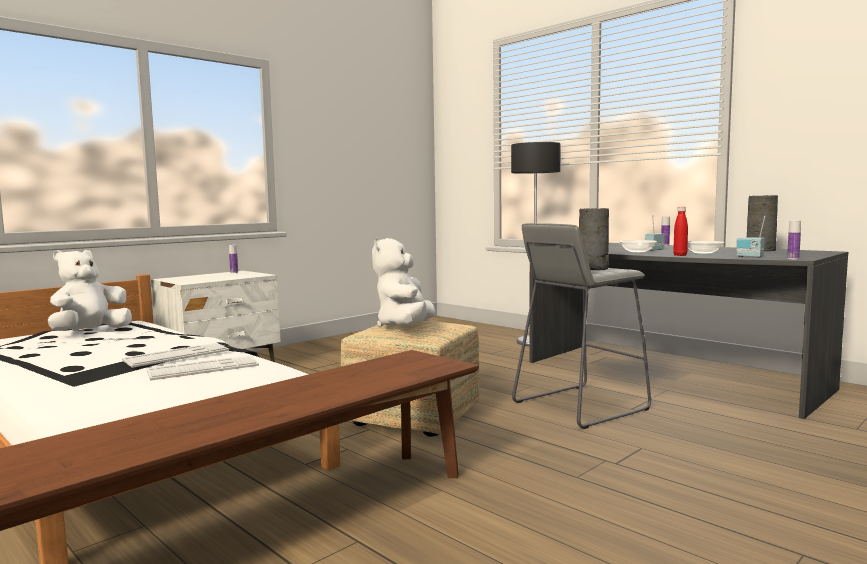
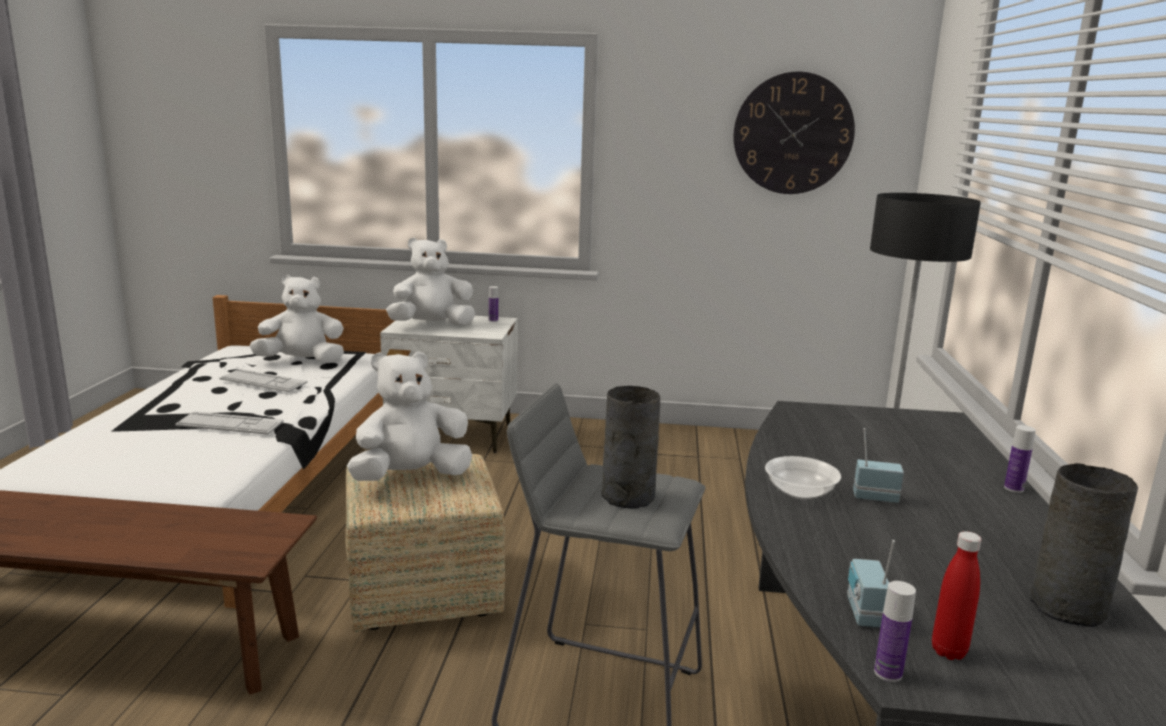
camera: 50 degrees right, 10 degrees up
keyboard [147,355,259,381] -> keyboard moved to [220,369,308,392]
red bottle [673,207,688,256] -> red bottle moved to [932,531,982,660]
bowl [688,241,724,255] -> none
none -> white plush toy [386,238,475,325]
none -> wall clock [733,72,855,194]

